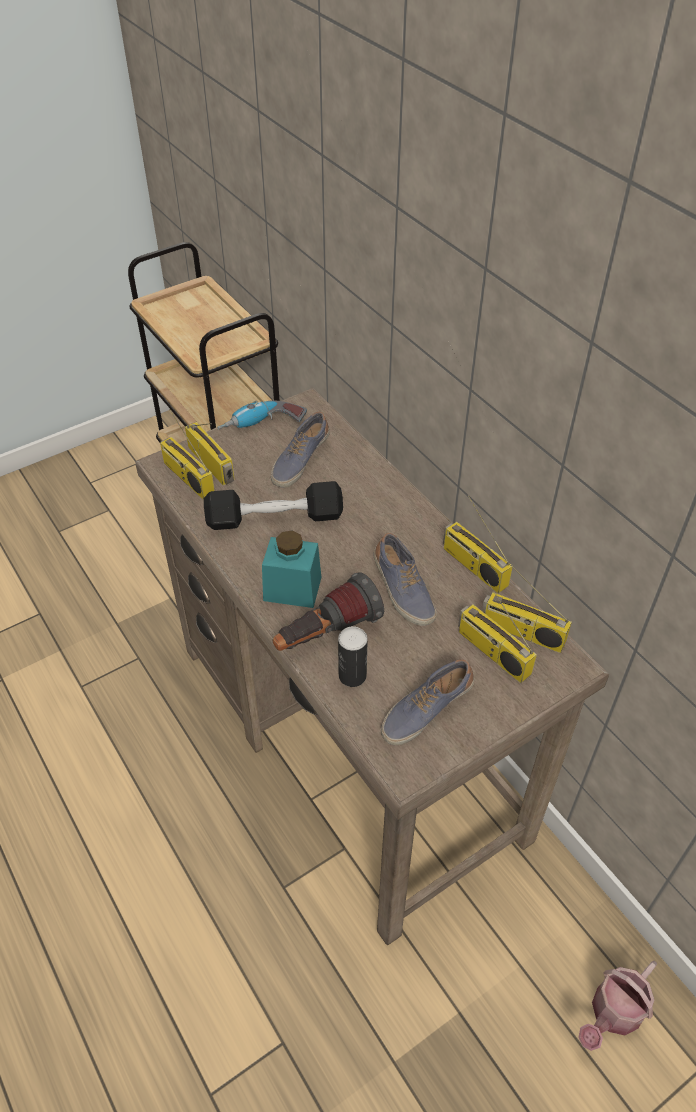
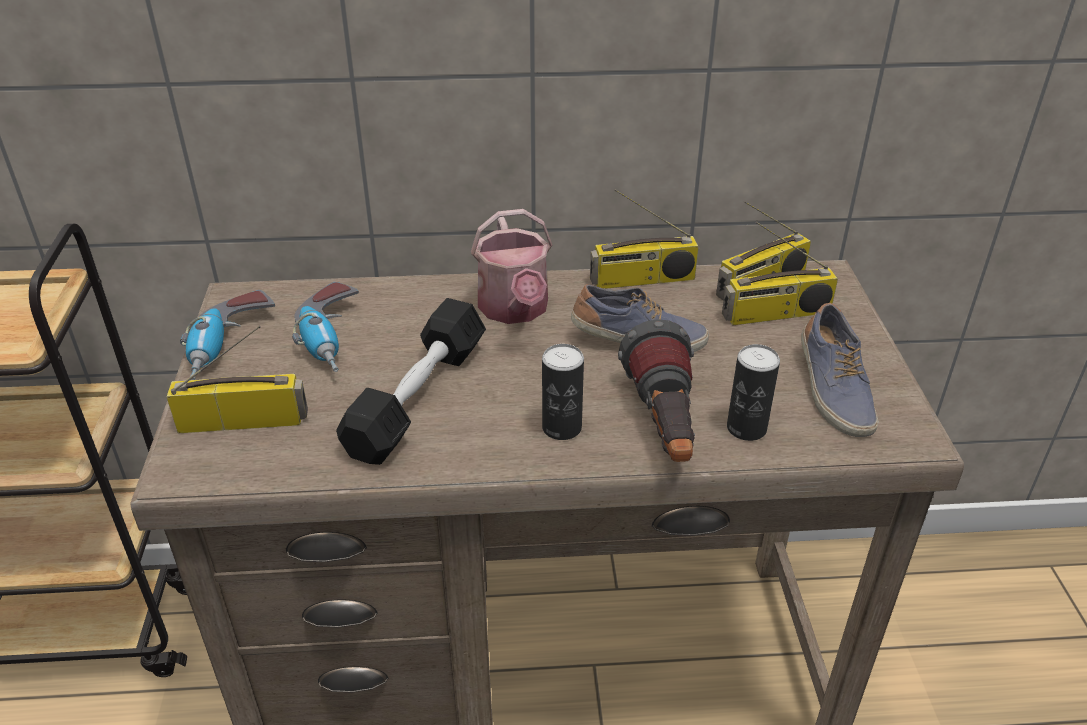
camera: 60 degrees left, 10 degrees down
radio [160,409,215,500] -> none
turquoise jar [262,531,321,608] -> can [542,344,584,440]
shoe [271,412,330,488] -> power drill [292,282,359,372]
watering can [578,961,657,1051] -> watering can moved to [471,209,552,324]

